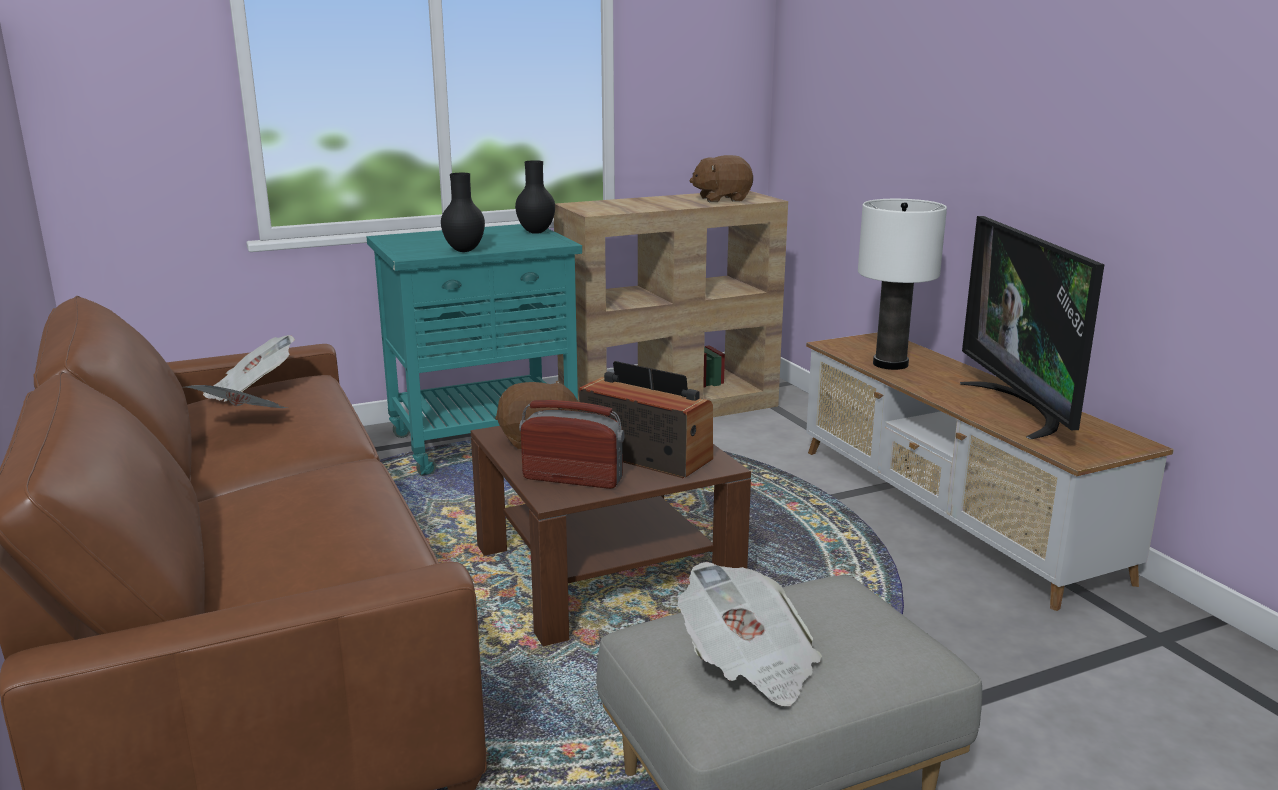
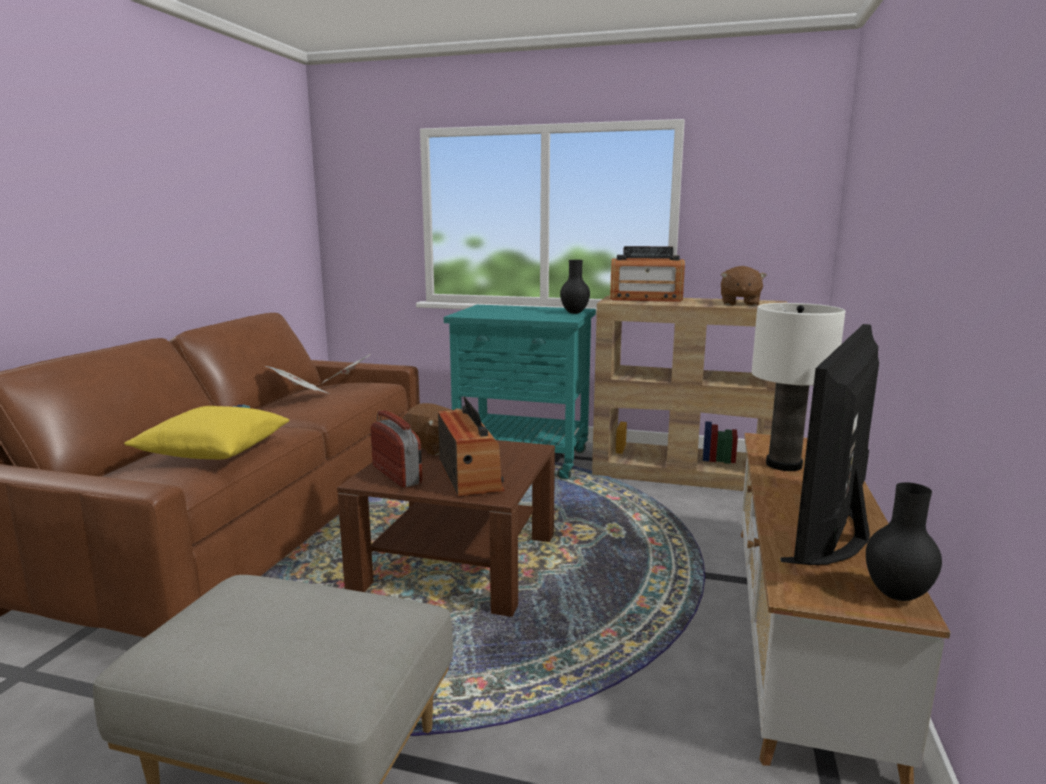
camera: 40 degrees right, 5 degrees down
black vase [441,173,485,252] -> black vase moved to [866,482,942,601]
newspaper [678,562,822,706] -> none
brown plush toy [690,155,753,202] -> brown plush toy turned 105 degrees counterclockwise [721,266,767,306]
none -> yellow pillow [124,404,289,460]
none -> radio [610,246,685,302]

